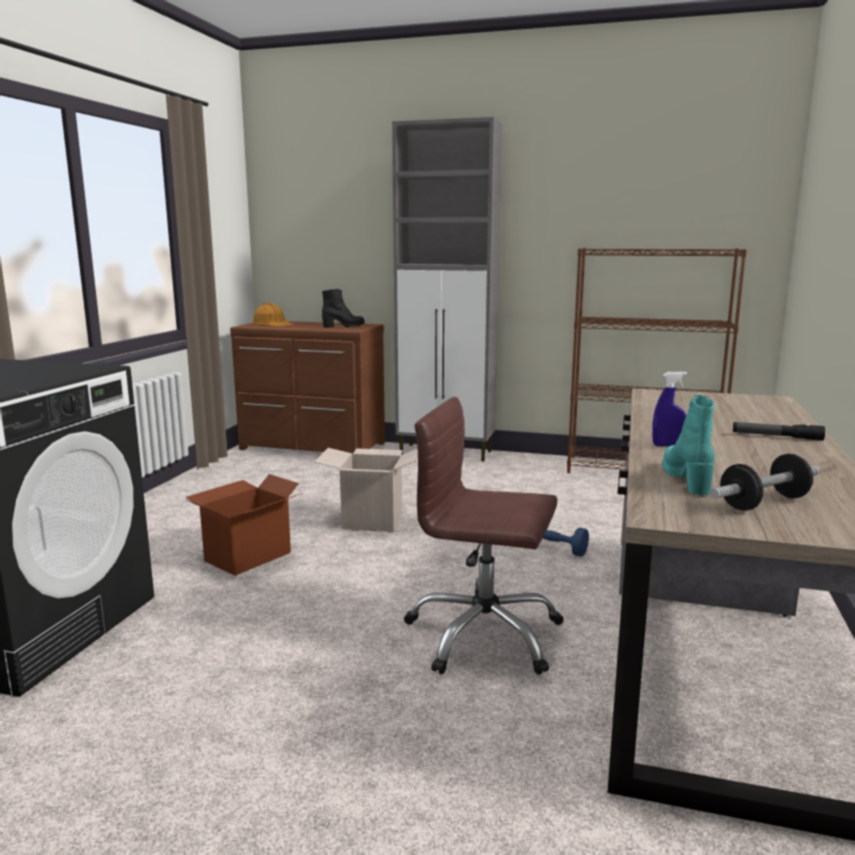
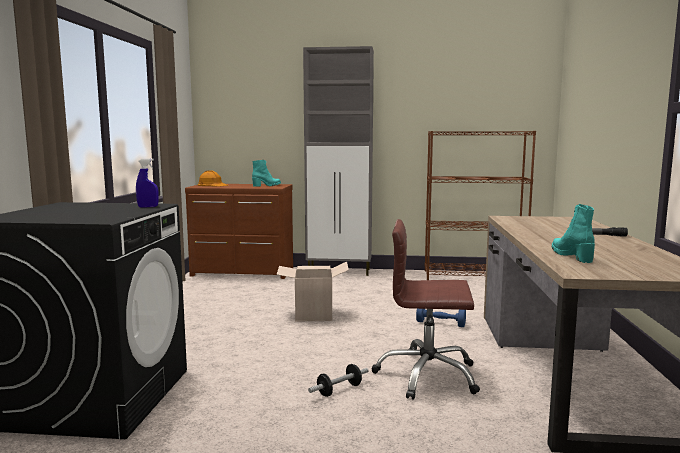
camera: 10 degrees left, 5 degrees down
cardboard box [185,474,302,576] -> none
black boot [322,289,365,328] -> turquoise boot [252,160,281,187]
blue spray bottle [652,371,687,446] -> blue spray bottle moved to [136,158,159,207]
dumbbell [710,454,819,511] -> dumbbell moved to [308,364,368,397]

